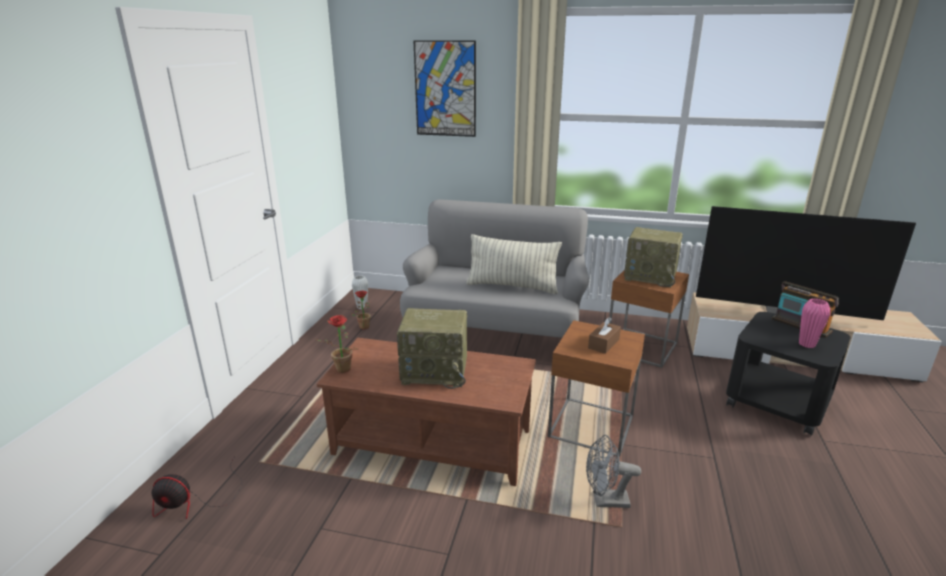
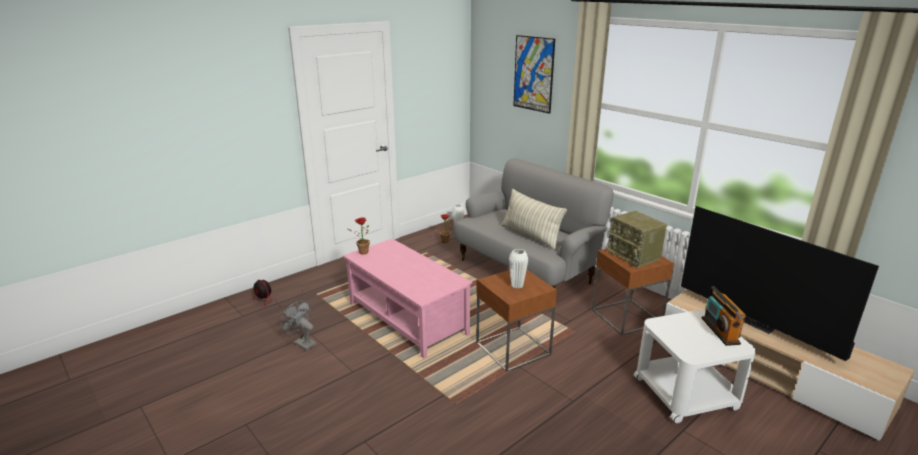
camera: 35 degrees right, 0 degrees up
brown coffee table [317,338,536,486] -> pink coffee table [343,239,473,358]
radio [397,308,467,389] -> none
grey fan [586,435,641,508] -> grey fan moved to [280,300,316,351]
brown tissue box [588,317,621,354] -> white vase [509,249,528,288]
black side table [726,312,851,436] -> white side table [634,310,756,424]
pink vase [799,298,830,348] -> none

